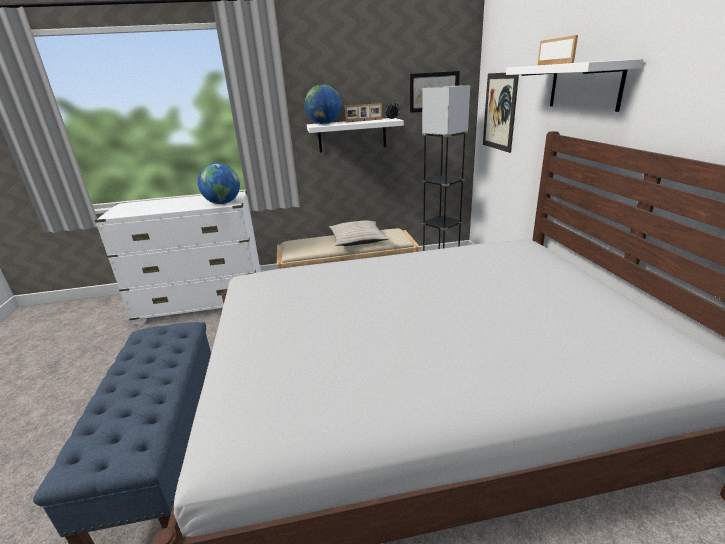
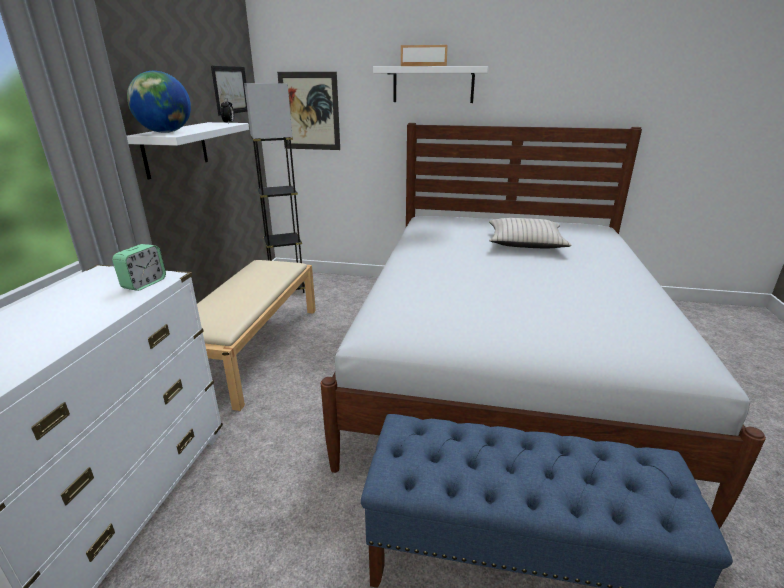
camera: 70 degrees left, 0 degrees up
globe [198,163,240,204] -> alarm clock [112,244,166,291]
beige pillow [329,221,389,246] -> beige pillow moved to [489,218,572,248]
picture frame [345,103,383,122] -> none

